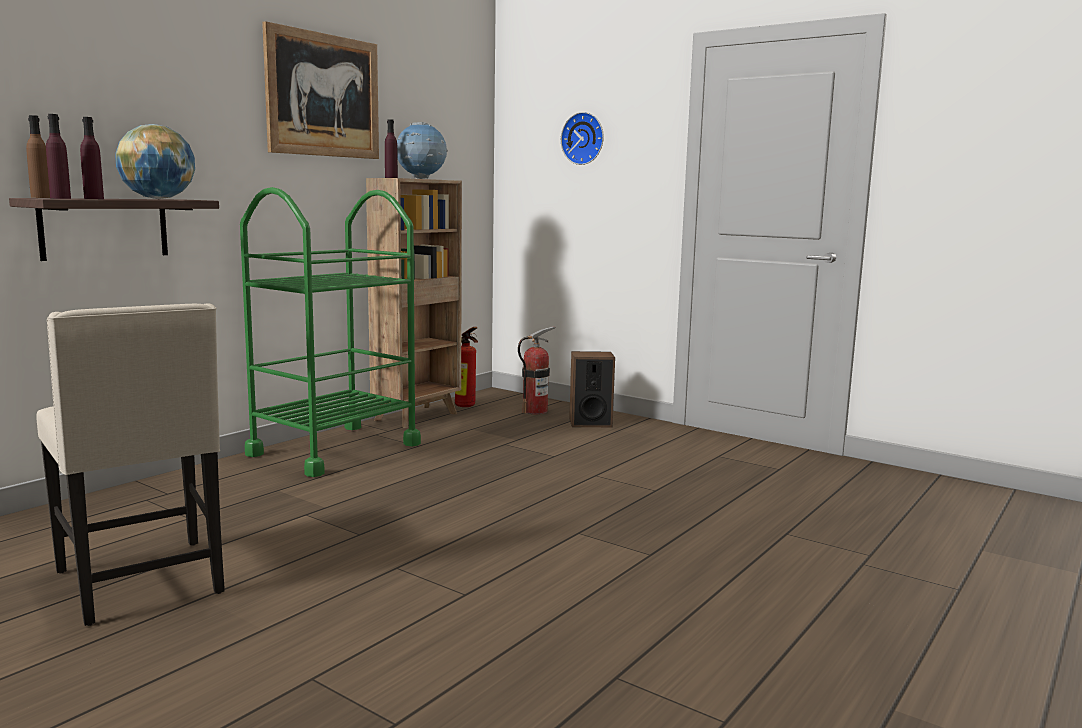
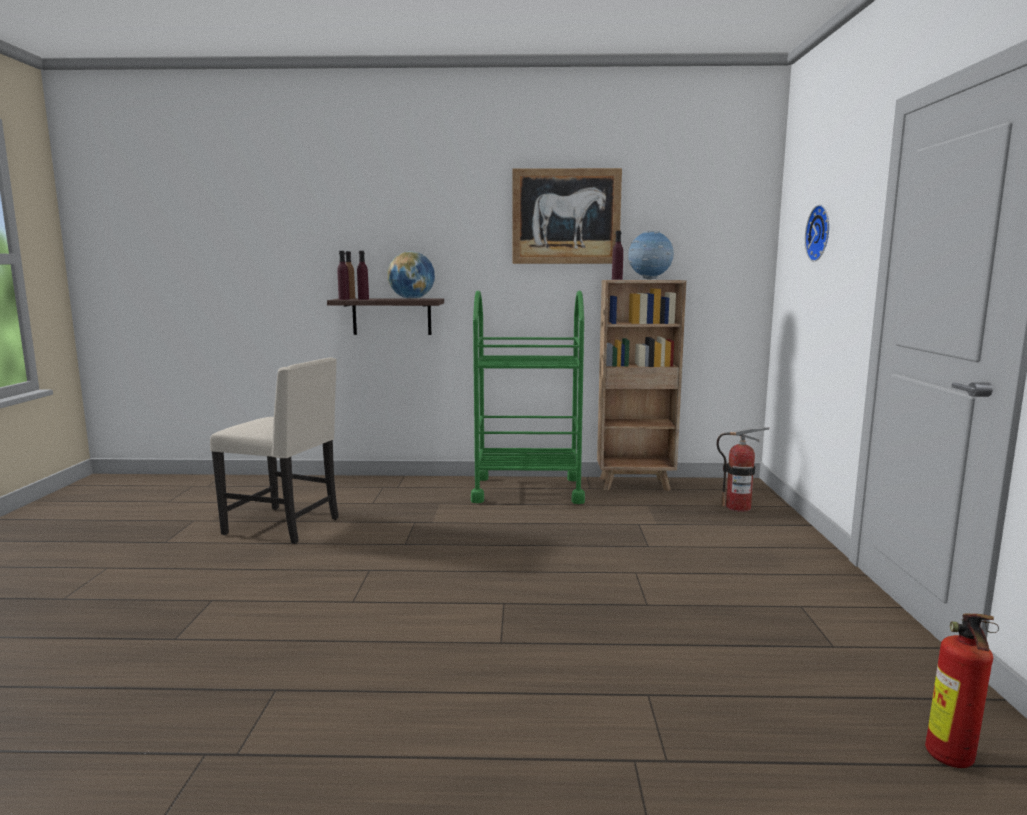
camera: 55 degrees right, 0 degrees up
beige chair [36,304,225,626] -> beige chair turned 90 degrees counterclockwise [210,357,338,544]
fire extinguisher [455,327,478,407] -> fire extinguisher moved to [925,614,999,768]
speaker [569,351,615,427] -> none

